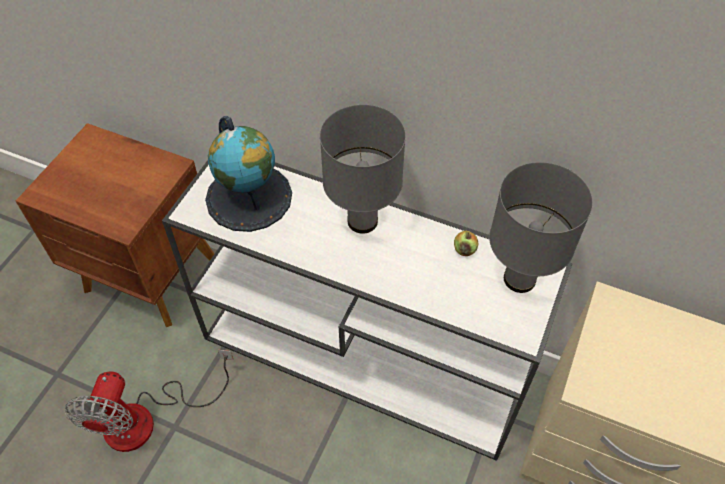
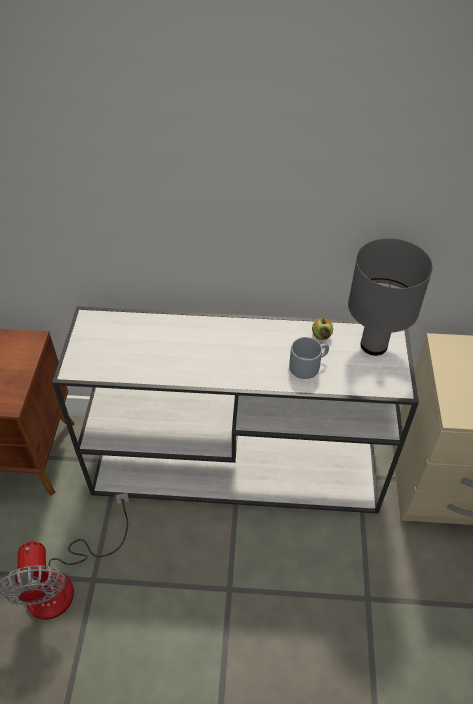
camera: 20 degrees left, 5 degrees down
globe [205,116,292,232] -> none
grey table lamp [320,105,406,234] -> none
none -> grey mug [289,337,329,379]

